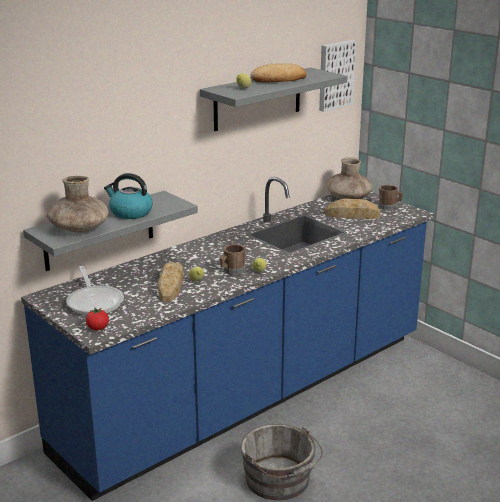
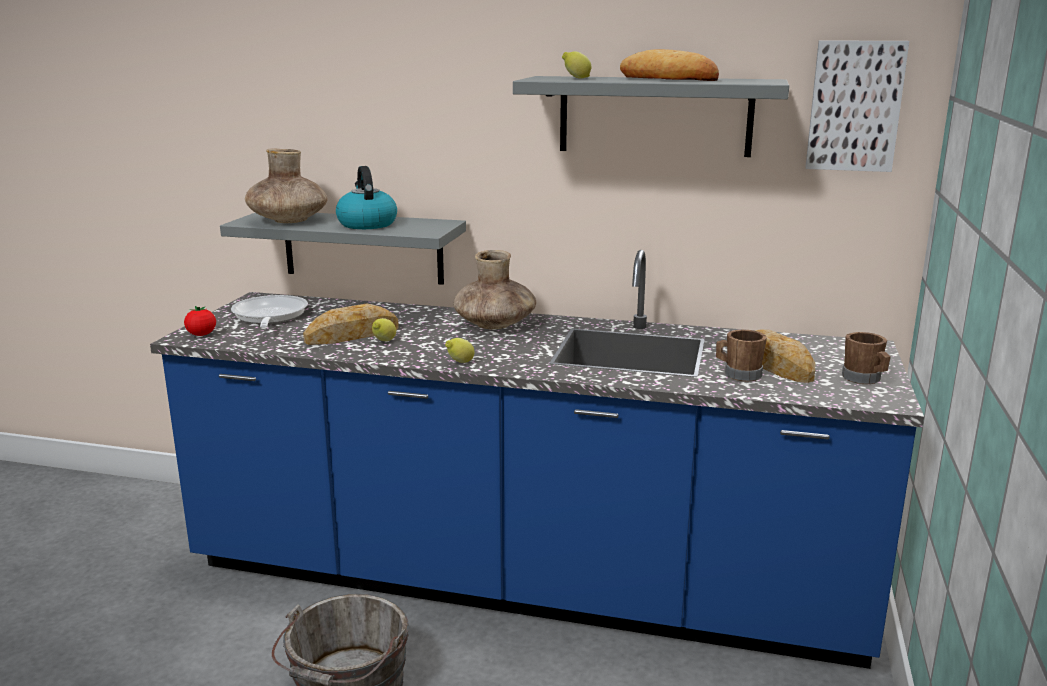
camera: 55 degrees right, 5 degrees down
frying pan [66,266,124,316] -> frying pan turned 135 degrees clockwise [231,295,308,328]
brown mug [220,244,246,275] -> brown mug moved to [716,330,767,381]
brown vase [327,157,373,199] -> brown vase moved to [454,250,536,329]

